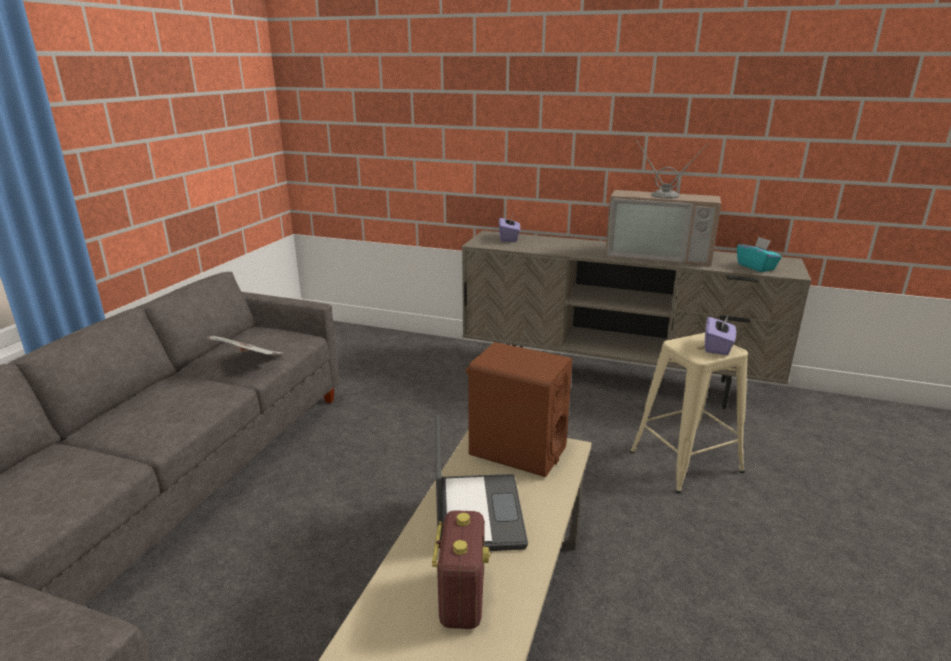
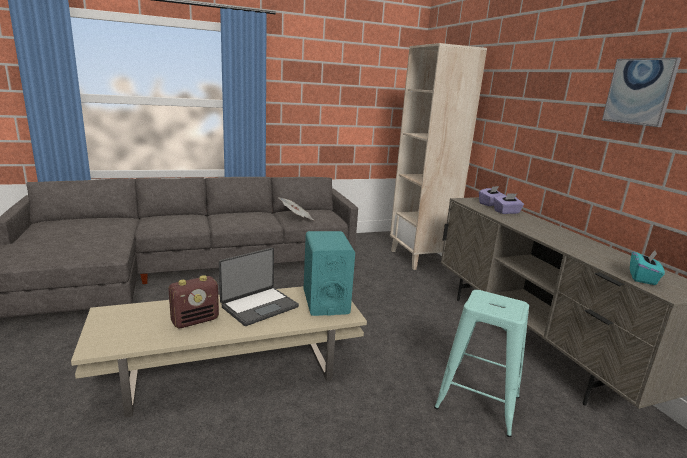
camera: 50 degrees right, 5 degrees down
brown speaker [466,342,572,477] -> turquoise speaker [304,231,355,316]
television [605,140,721,267] -> none
beige stool [630,333,748,493] -> turquoise stool [434,290,529,437]
purple tissue box [705,314,736,355] -> purple tissue box moved to [494,193,524,214]
none -> beige bookcase [390,43,487,270]
none -> picture [602,57,681,127]

